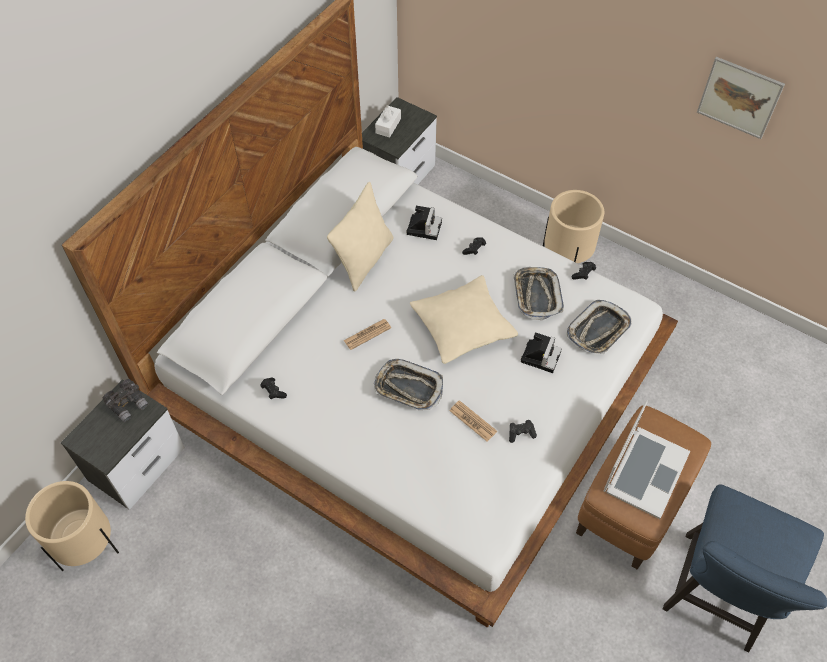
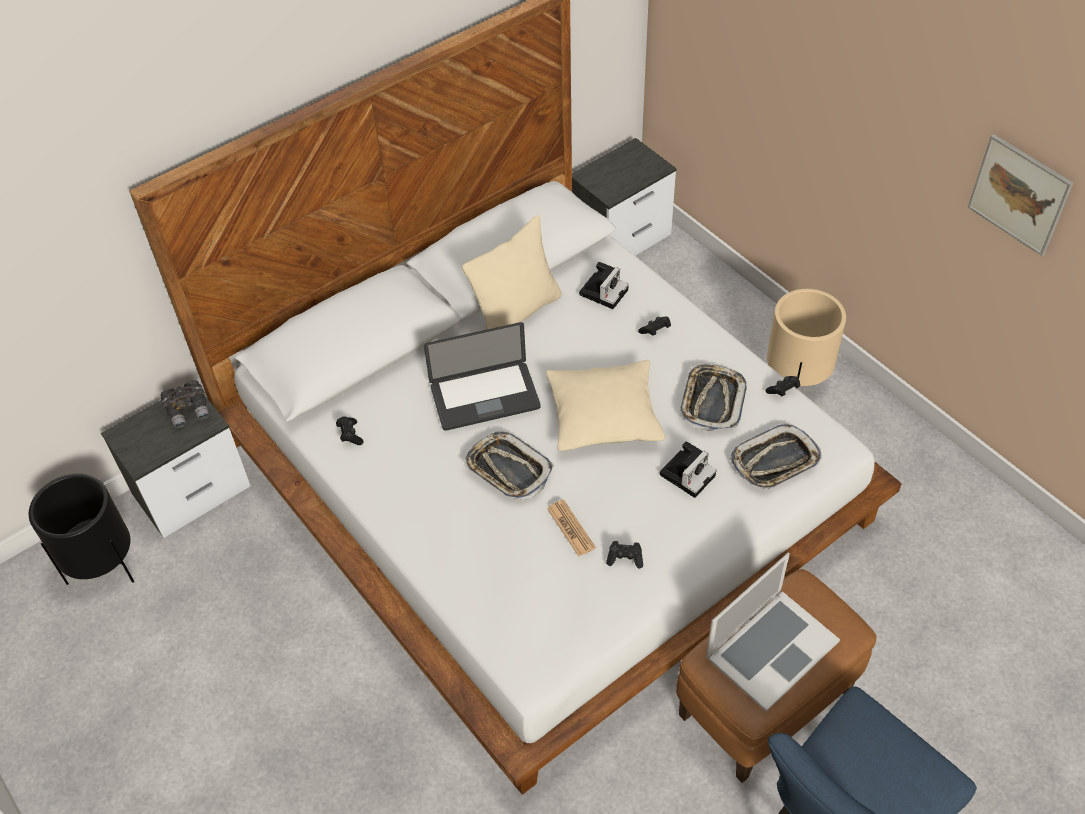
camera: 20 degrees right, 5 degrees down
beige planter [25,481,119,571] -> black planter [29,473,134,585]
newspaper [344,319,391,350] -> laptop [424,322,541,431]
white tissue box [375,105,401,138] -> none

